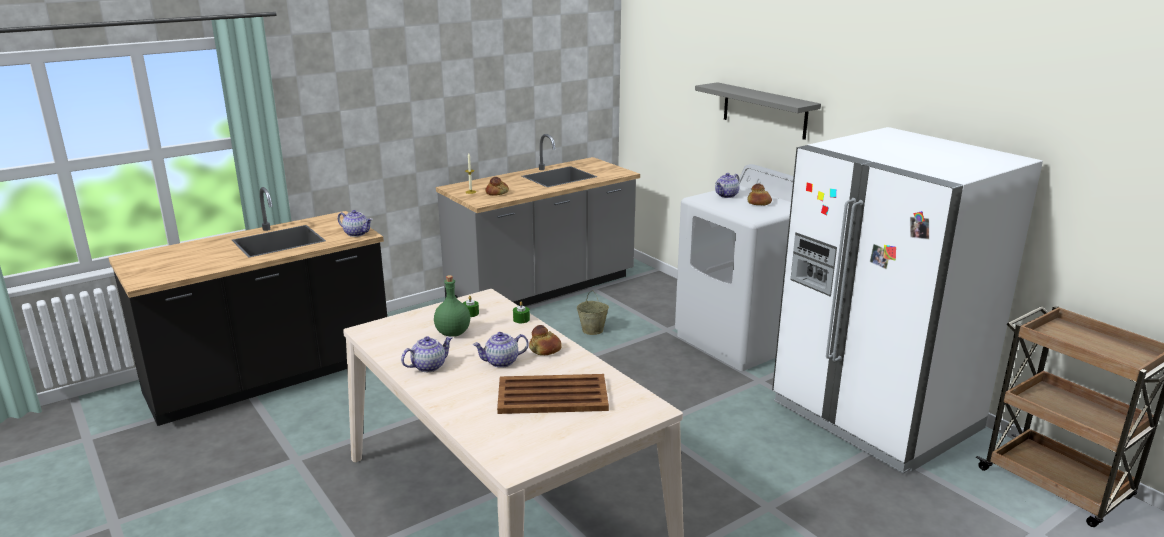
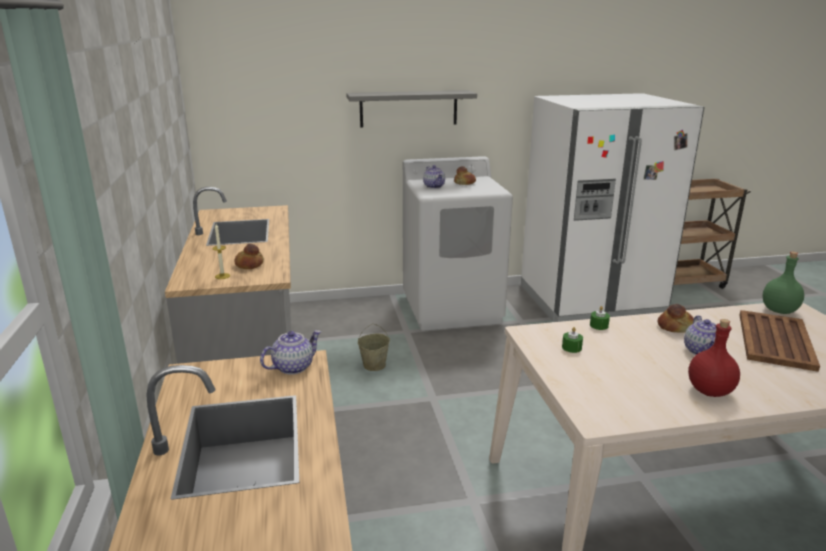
camera: 65 degrees left, 0 degrees up
teapot [401,336,453,372] -> red bottle [688,319,740,397]
green bottle [434,275,470,337] -> green bottle moved to [763,252,804,314]

